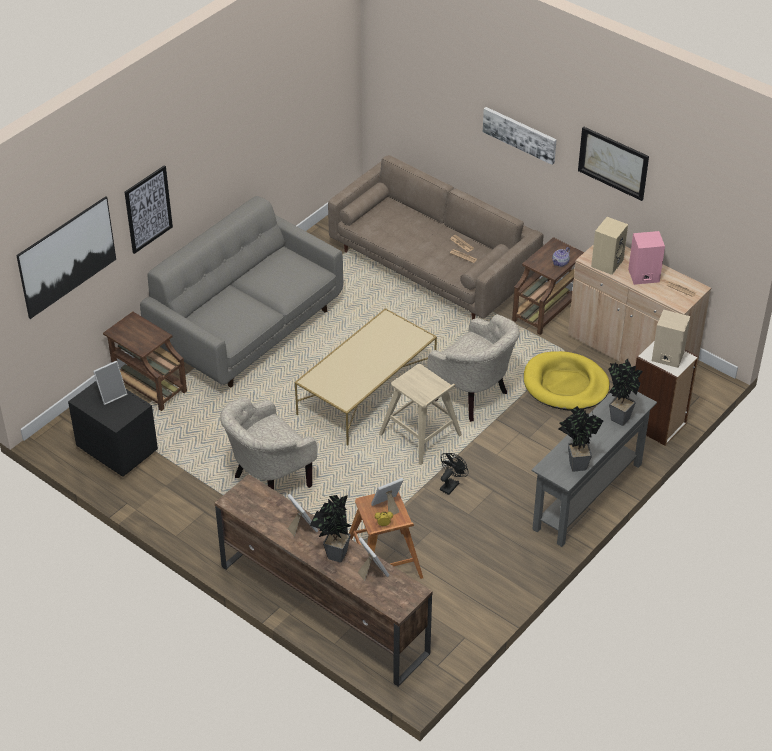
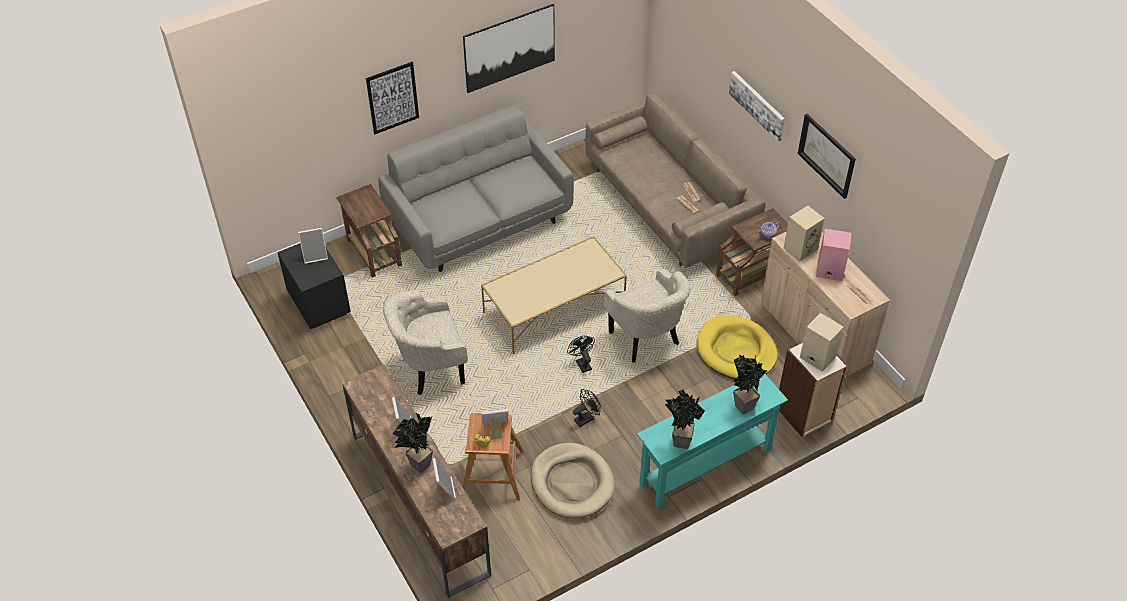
camera: 20 degrees right, 5 degrees up
picture [16,196,116,319] -> picture moved to [463,4,555,93]
beige stool [379,364,462,465] -> black fan [567,336,595,373]
grey console table [532,391,657,547] -> turquoise console table [637,374,788,509]
none -> beige dog bed [531,443,615,518]

